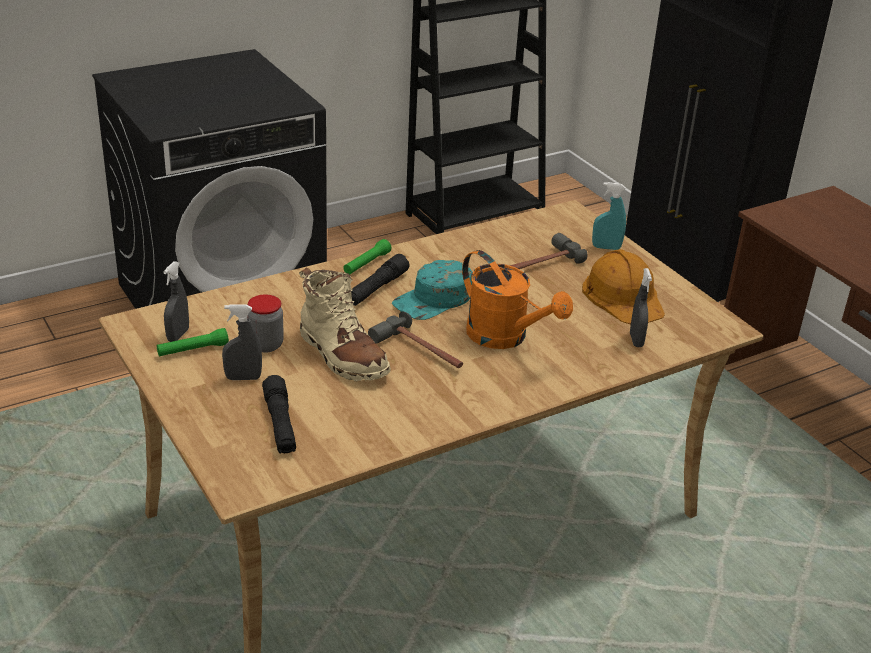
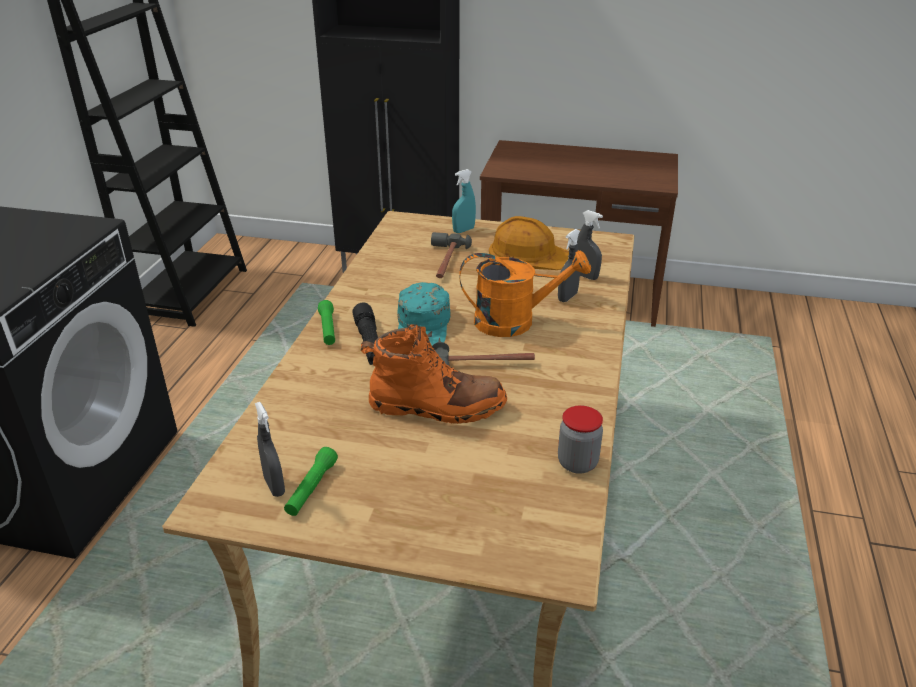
camera: 45 degrees left, 0 degrees up
grey spray bottle [222,304,262,380] -> grey spray bottle moved to [558,229,580,302]
jar [247,294,284,353] -> jar moved to [558,405,603,474]
black flashlight [262,375,296,453] -> none
beige boot [299,268,391,381] -> orange boot [361,324,507,424]

